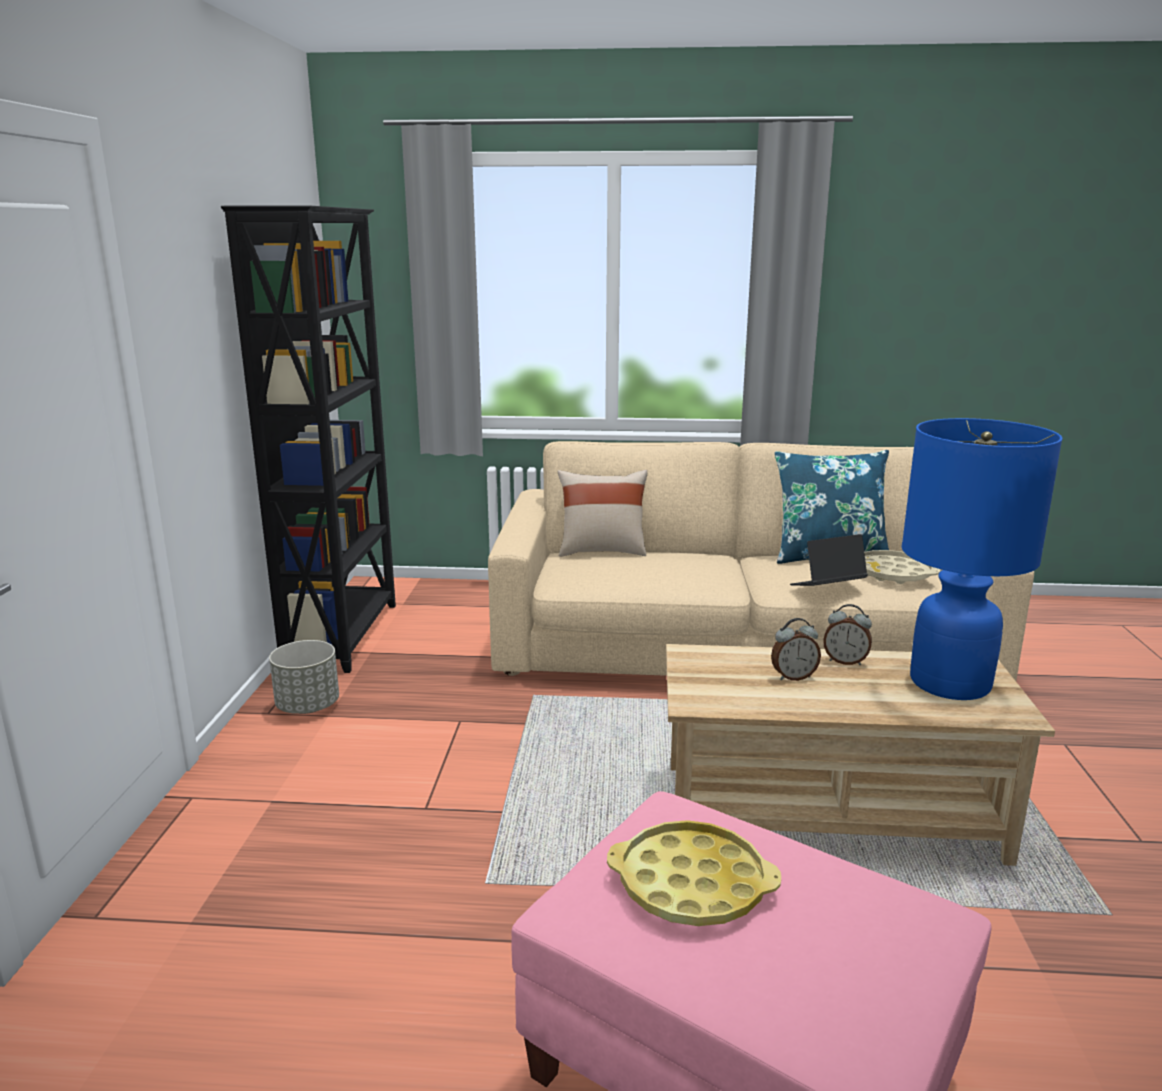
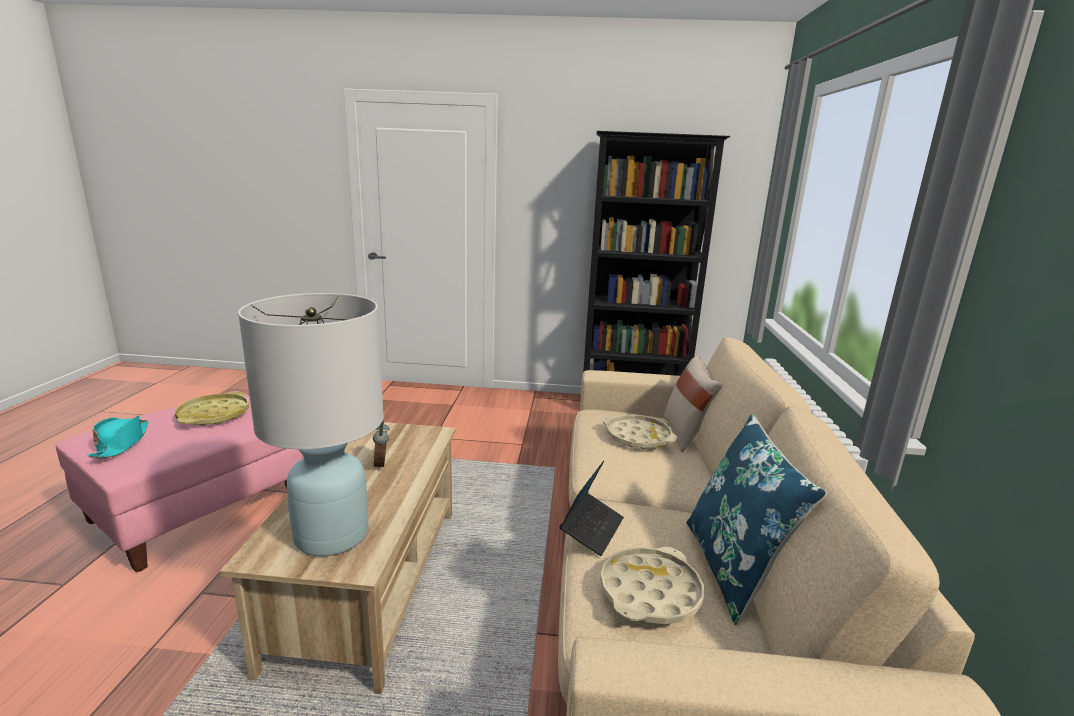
camera: 90 degrees right, 0 degrees up
grey planter [269,640,339,714] -> none
laptop [790,534,868,586] -> laptop turned 45 degrees clockwise [560,461,624,556]
alarm clock [823,604,872,665] -> none
blue table lamp [902,418,1063,700] -> white table lamp [238,293,384,556]
none -> turquoise hat [87,416,149,458]
none -> beige tray [603,415,677,450]

